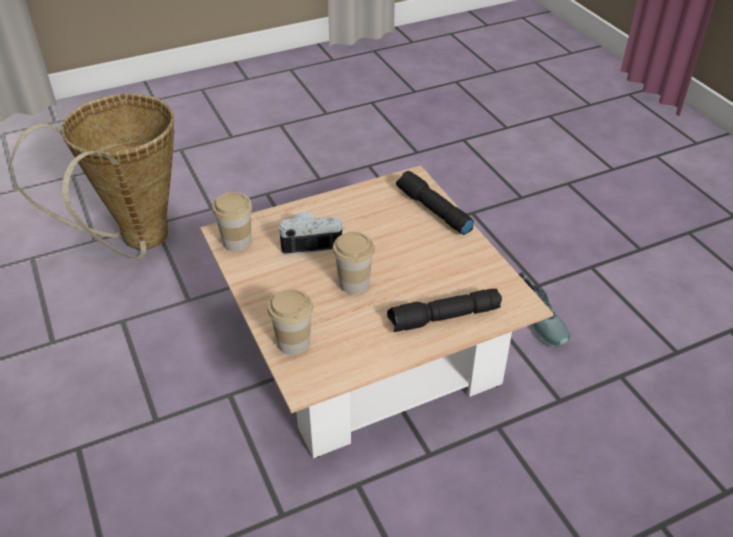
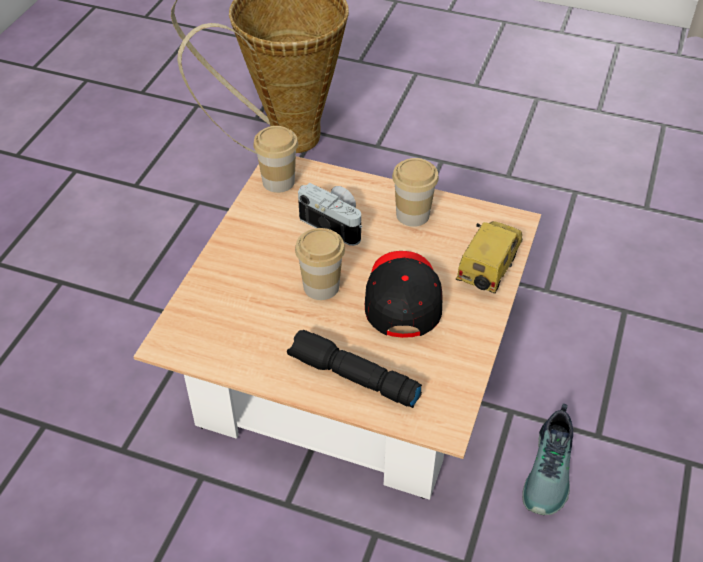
camera: 45 degrees right, 5 degrees up
cup [268,289,313,355] -> cup moved to [392,158,439,227]
black flashlight [396,171,474,235] -> toy car [456,221,523,294]
none -> black cap [365,251,443,338]

